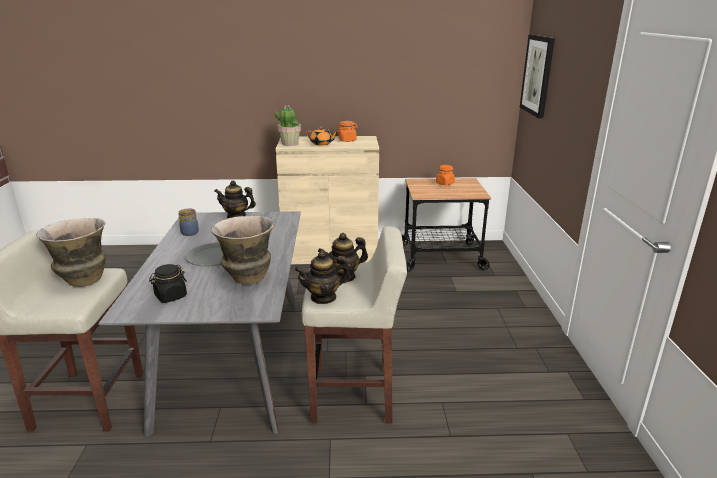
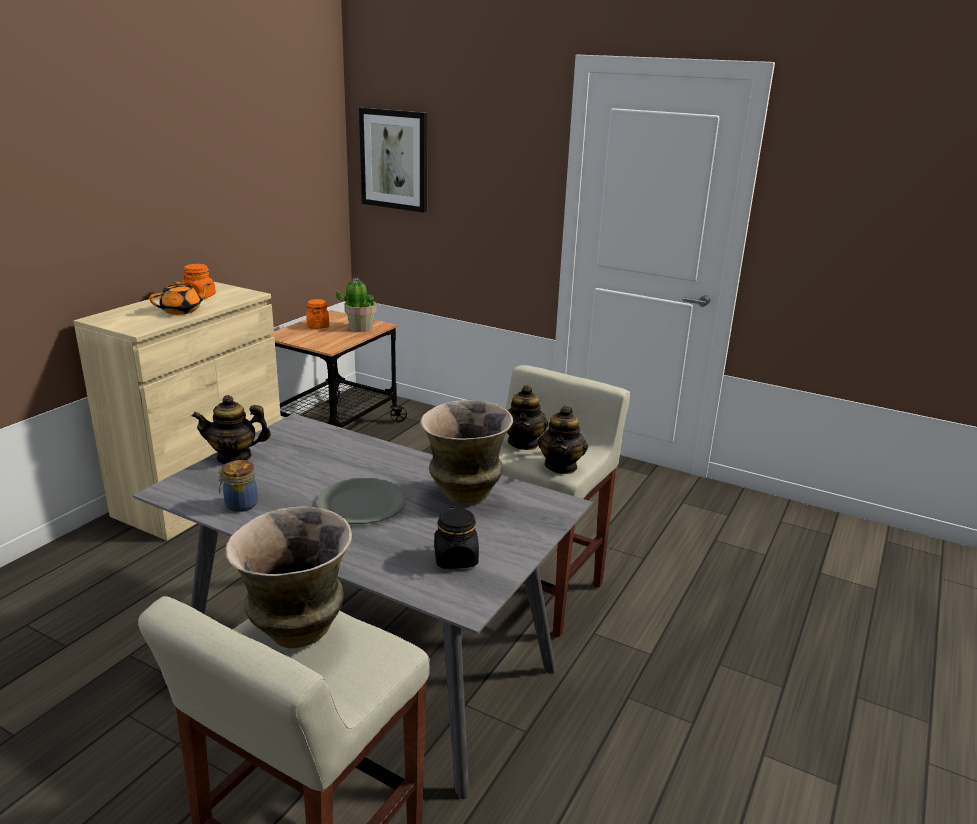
camera: 60 degrees left, 0 degrees up
teapot [215,180,256,218] -> teapot turned 45 degrees clockwise [192,395,271,464]
potted plant [275,105,301,146] -> potted plant moved to [336,278,377,332]

